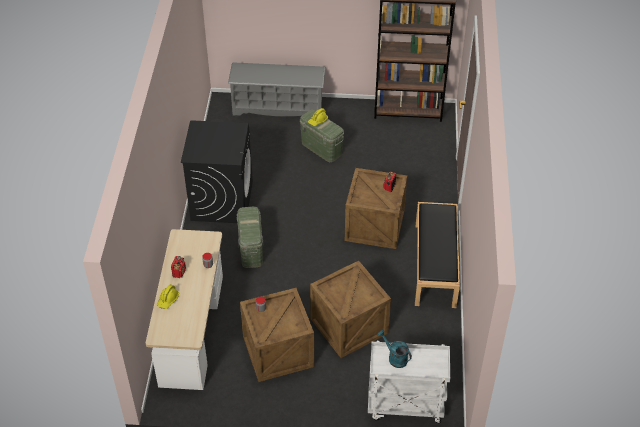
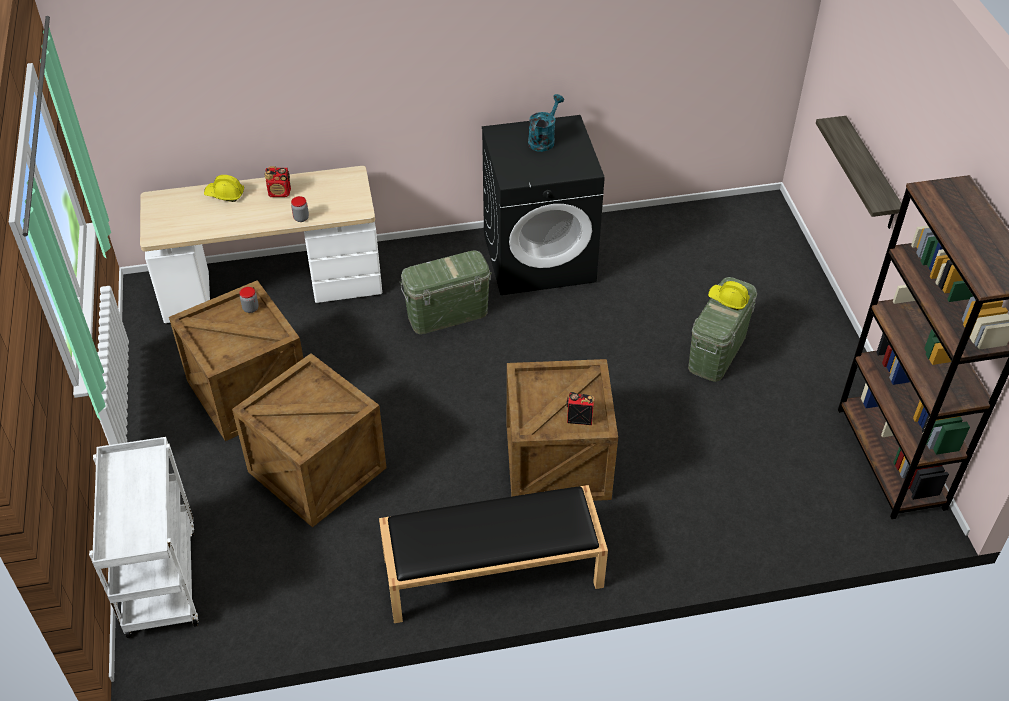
camera: 75 degrees right, 0 degrees up
grey shoe rack [228,62,326,116] -> none
turquoise watering can [377,330,412,368] -> turquoise watering can moved to [528,94,564,152]
none -> shelf [816,116,901,229]

